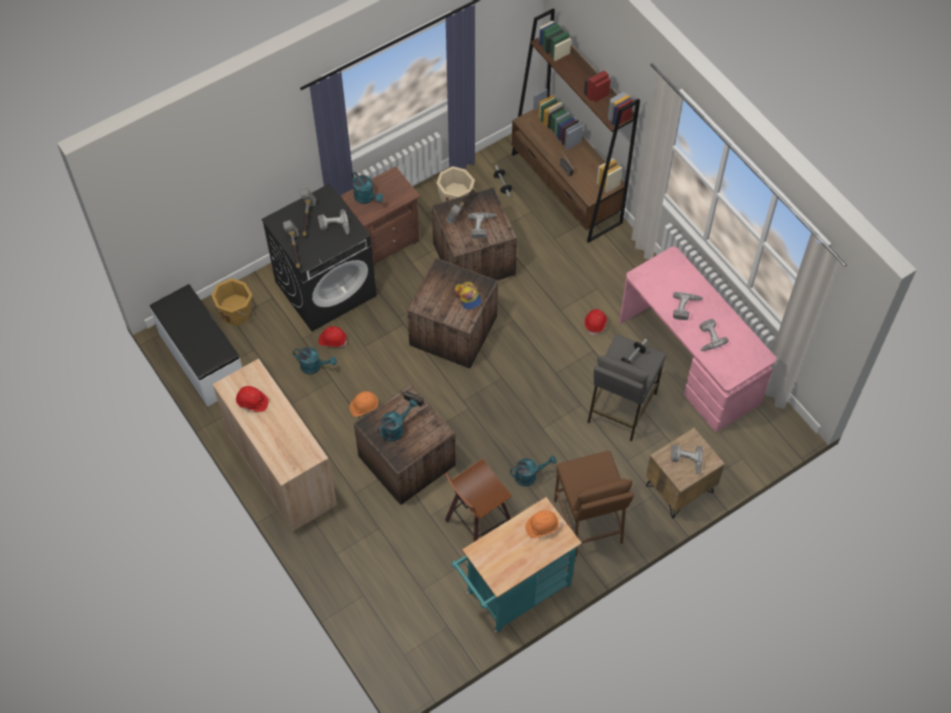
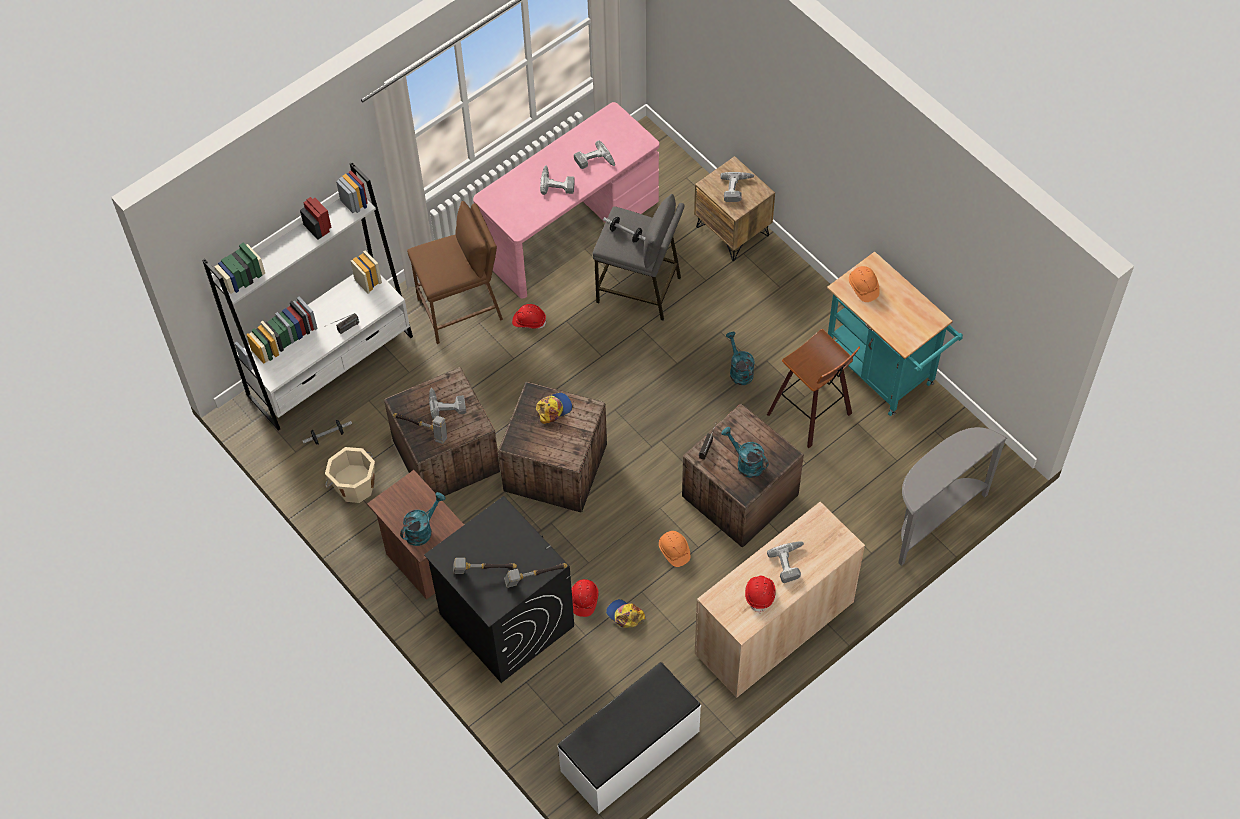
camera: 95 degrees left, 0 degrees up
orange bucket [211,278,253,326] -> none
turquoise watering can [293,347,337,374] -> cap [606,599,645,628]
power drill [318,209,349,234] -> power drill moved to [767,541,804,583]
brown bookcase [512,8,640,243] -> white bookcase [202,162,413,431]
brown stool [554,451,634,556] -> brown stool moved to [407,201,503,344]
none -> grey console table [898,427,1007,566]

